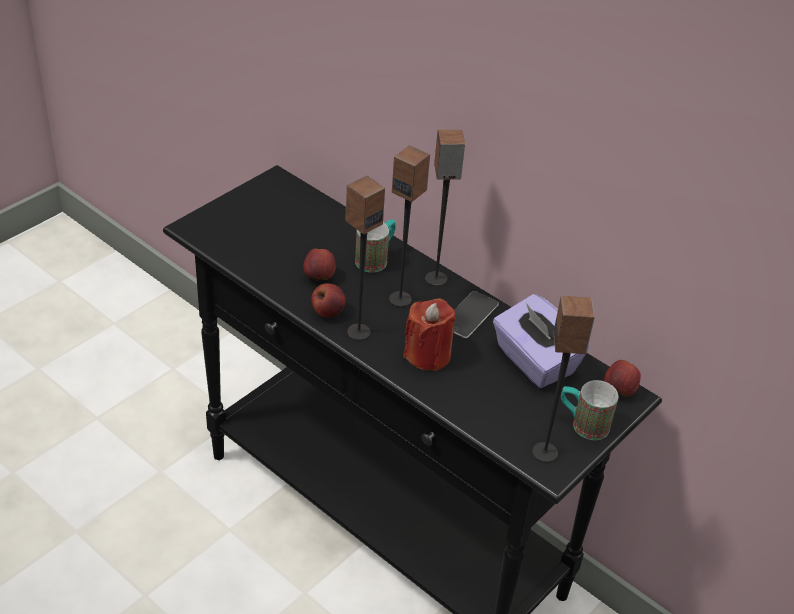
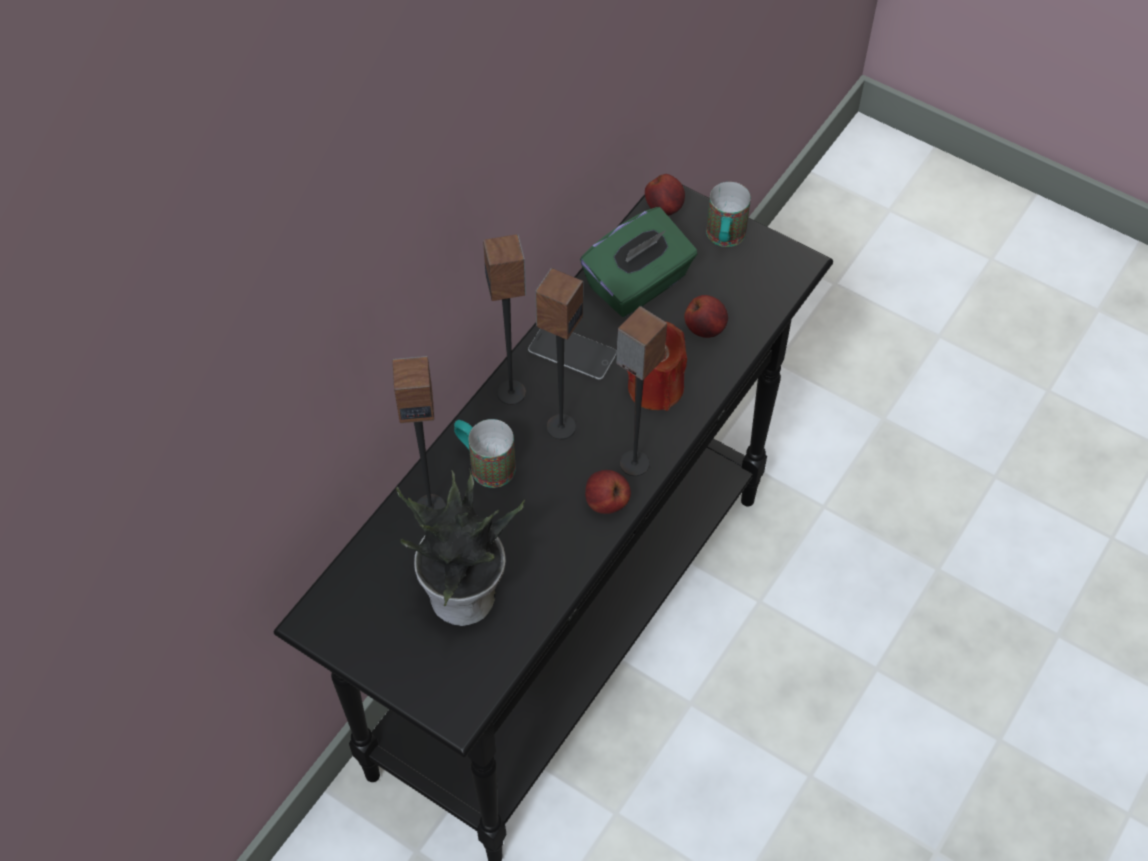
camera: 95 degrees left, 15 degrees up
apple [303,249,336,281] -> apple moved to [684,295,728,338]
purple tissue box [493,294,589,388] -> green tissue box [580,207,697,317]
speaker [532,296,595,462] -> speaker moved to [393,356,446,510]
none -> potted plant [396,469,525,626]

